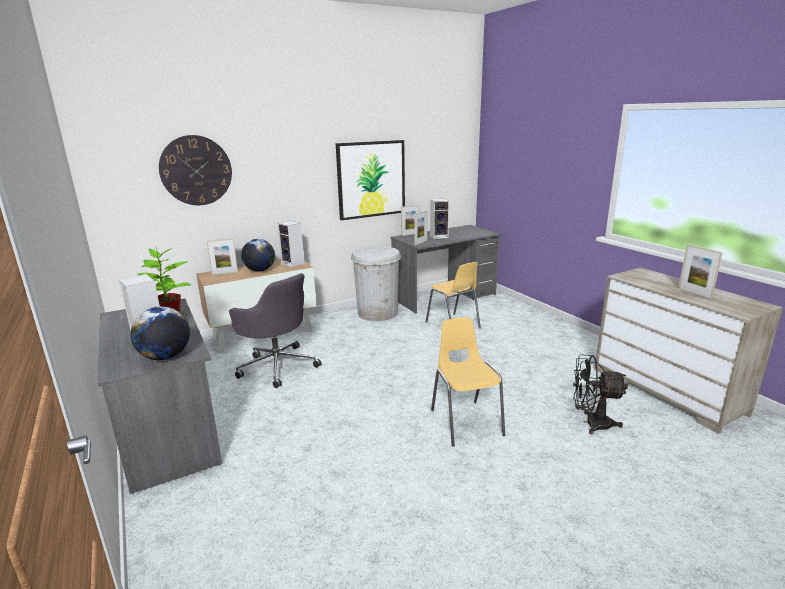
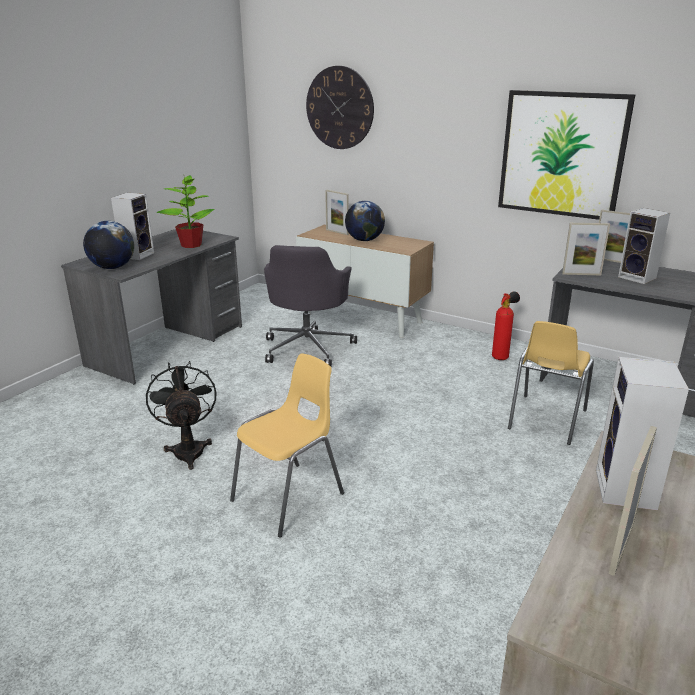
camera: 60 degrees right, 5 degrees up
speaker [277,221,304,267] -> speaker moved to [596,357,689,511]
white trash can [351,246,401,321] -> fire extinguisher [492,291,520,360]
black fan [573,354,628,435] -> black fan moved to [146,361,216,470]

